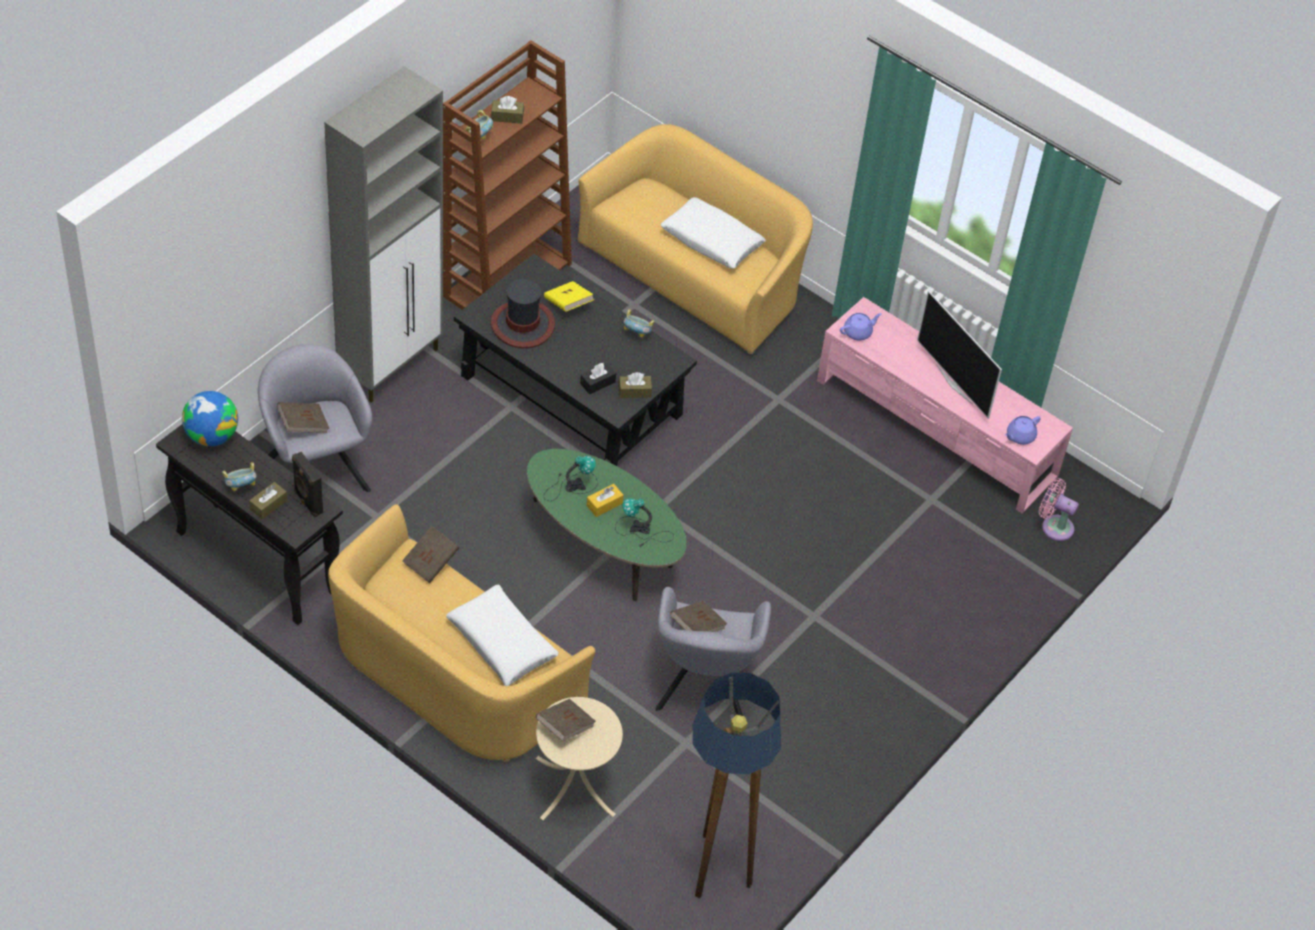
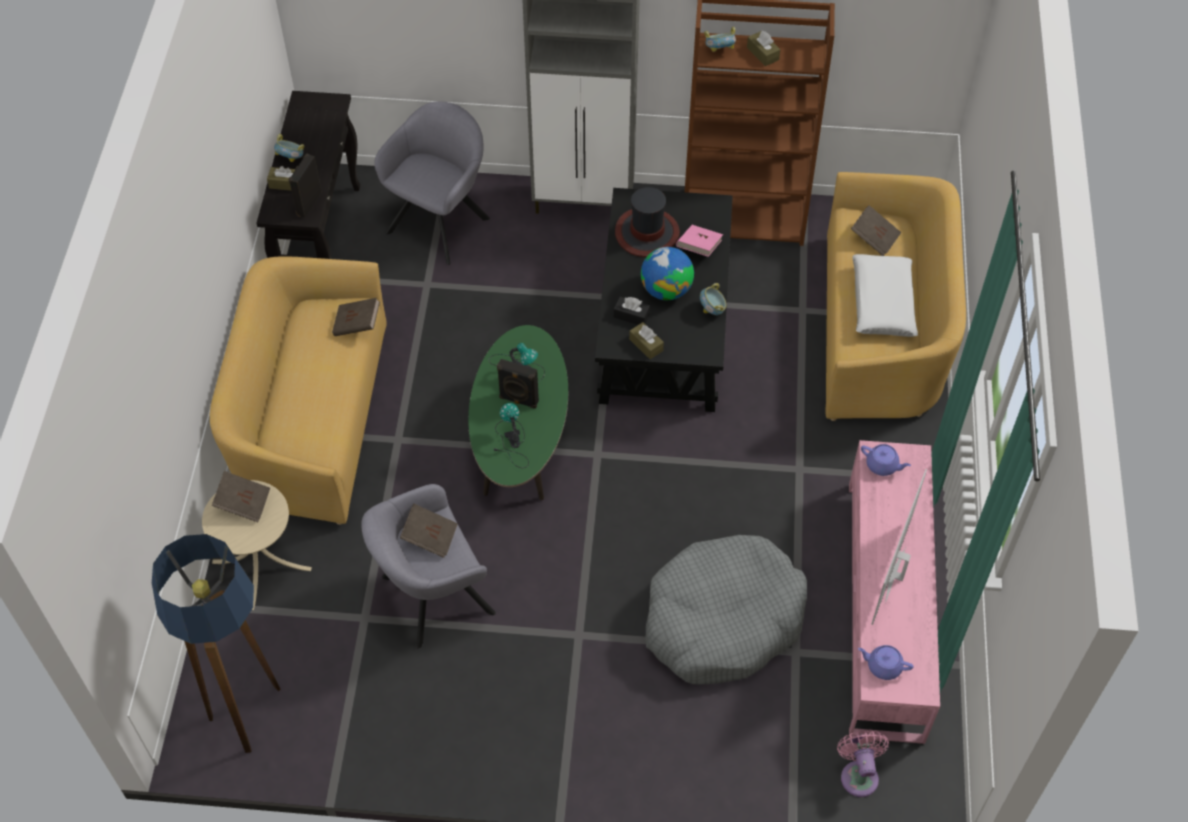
camera: 60 degrees right, 5 degrees up
globe [182,391,238,446] -> globe moved to [641,247,694,300]
brown book [277,402,329,433] -> brown book moved to [851,205,901,256]
white pillow [446,585,559,686] -> none
yellow book [544,281,594,312] -> pink book [676,225,723,257]
yellow tissue box [587,484,624,517] -> black speaker [497,359,539,409]
none -> grey dog bed [646,535,807,685]

